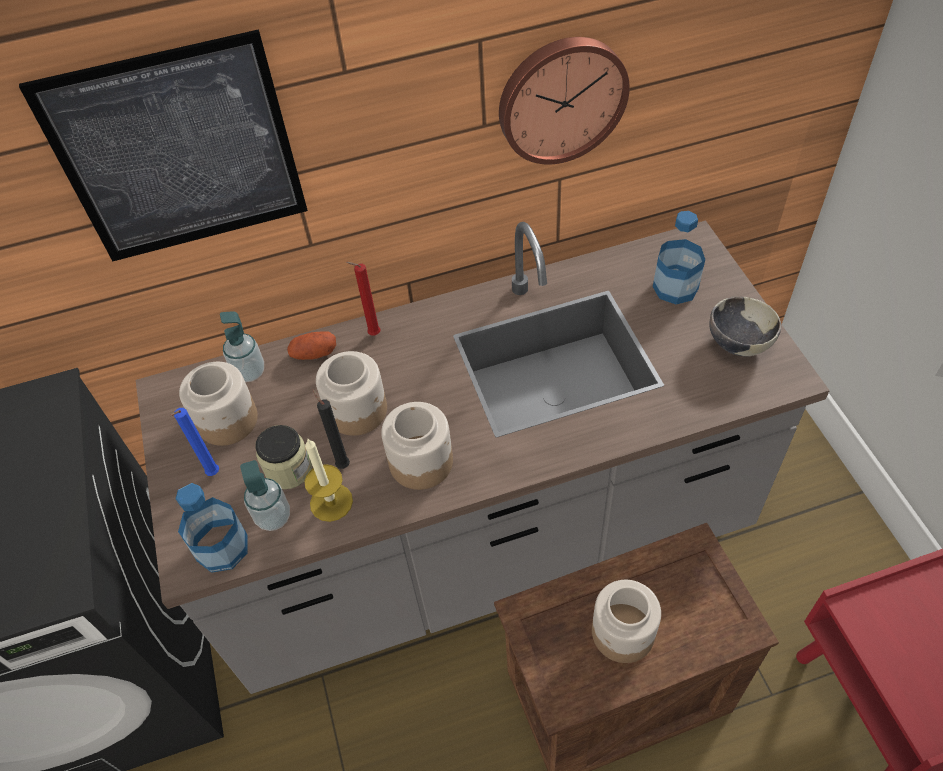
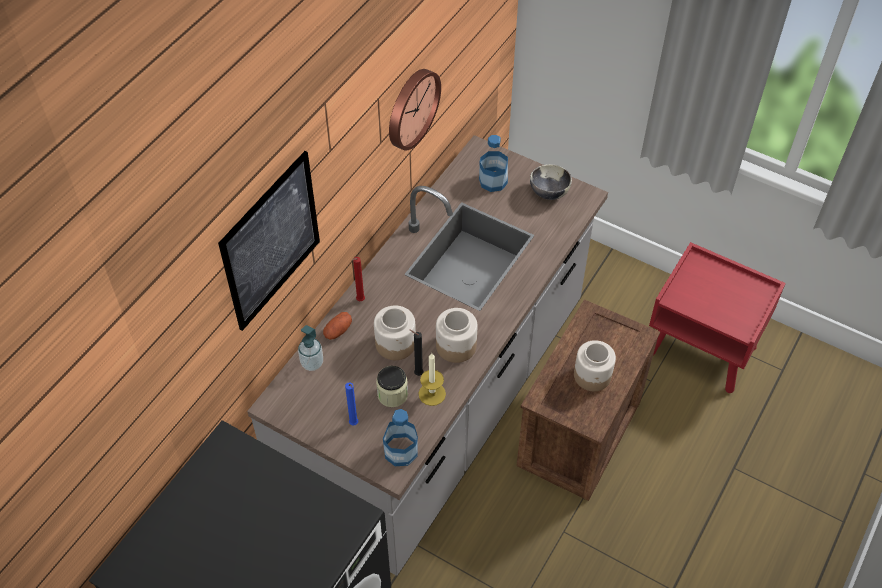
camera: 45 degrees left, 0 degrees up
jar [179,362,258,446] -> none
soap dispenser [240,460,290,531] -> none

